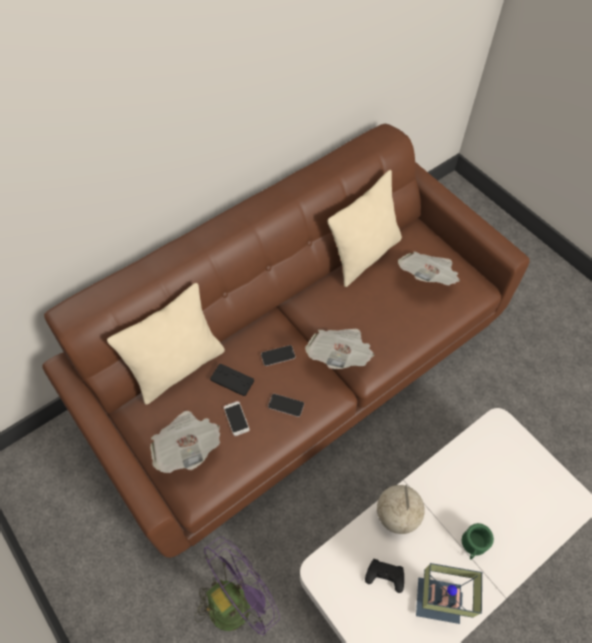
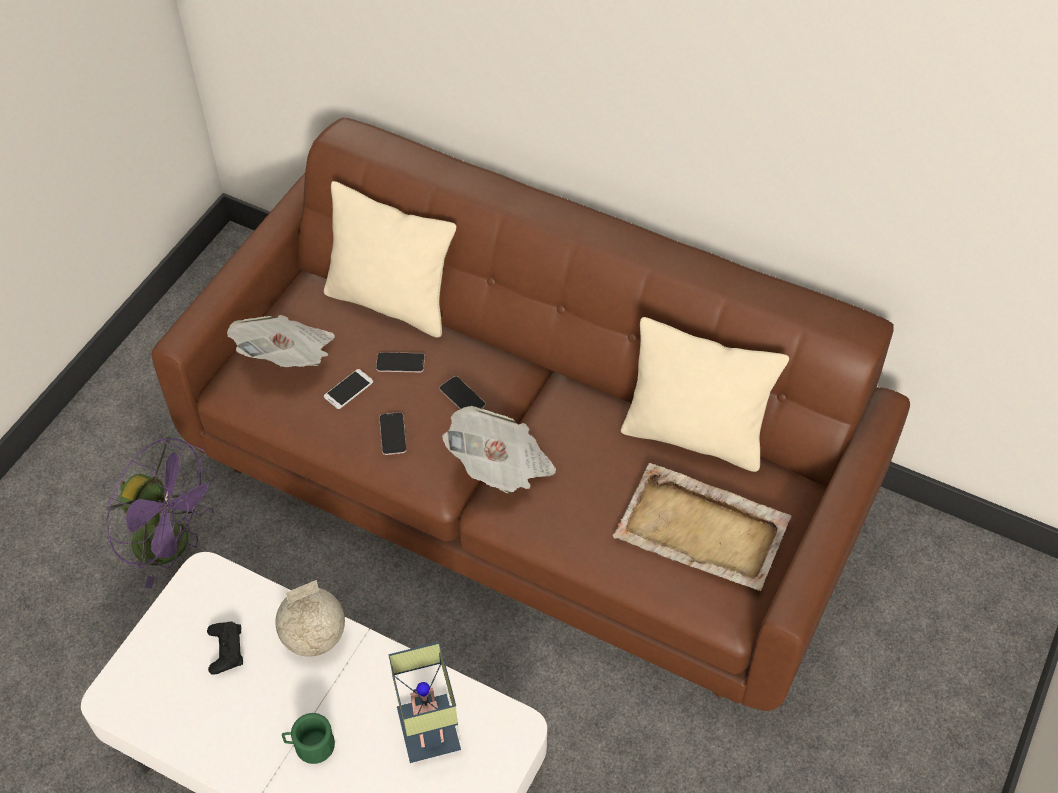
camera: 65 degrees right, 5 degrees down
black game controller [210,364,254,396] -> phone [376,352,425,372]
newspaper [398,252,460,285] -> beige tray [613,463,791,591]
table lamp [416,563,482,624] -> table lamp moved to [388,642,461,763]

